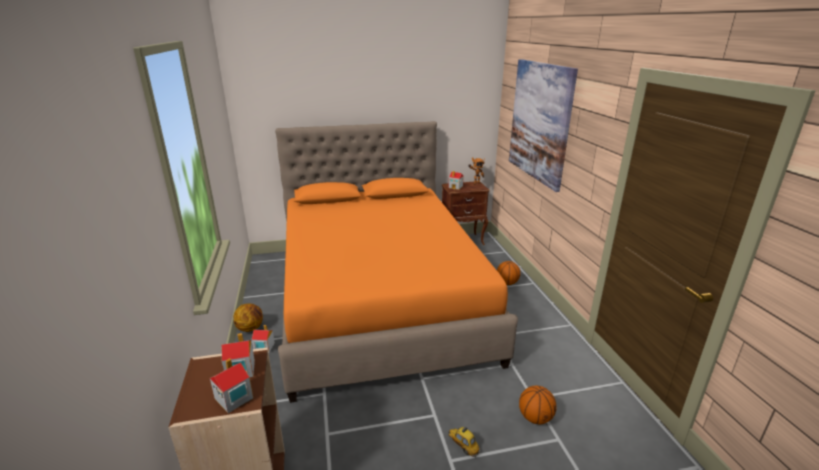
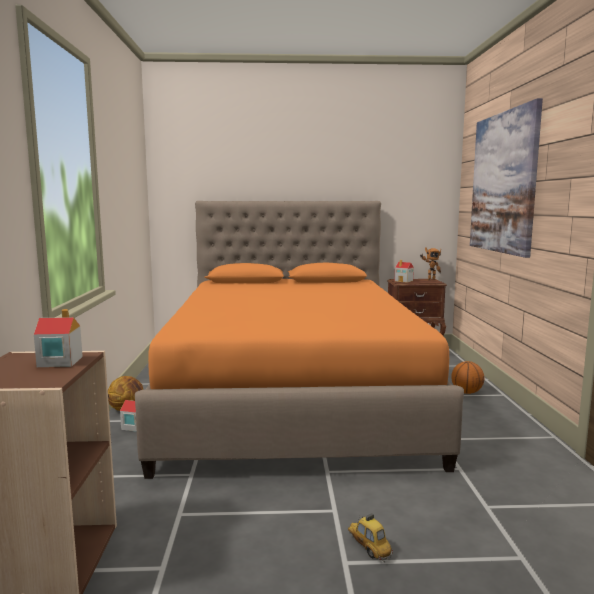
camera: 10 degrees right, 15 degrees down
toy house [210,358,253,413] -> none
basketball [519,385,556,424] -> none

